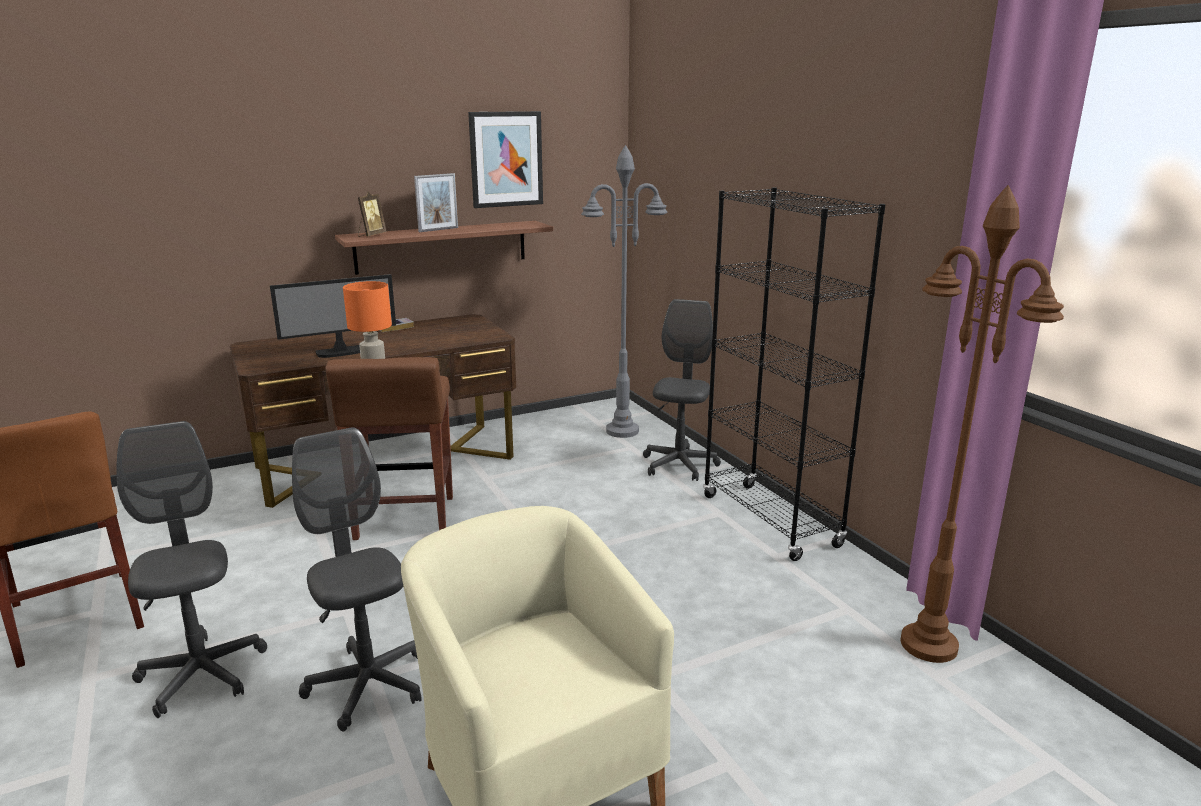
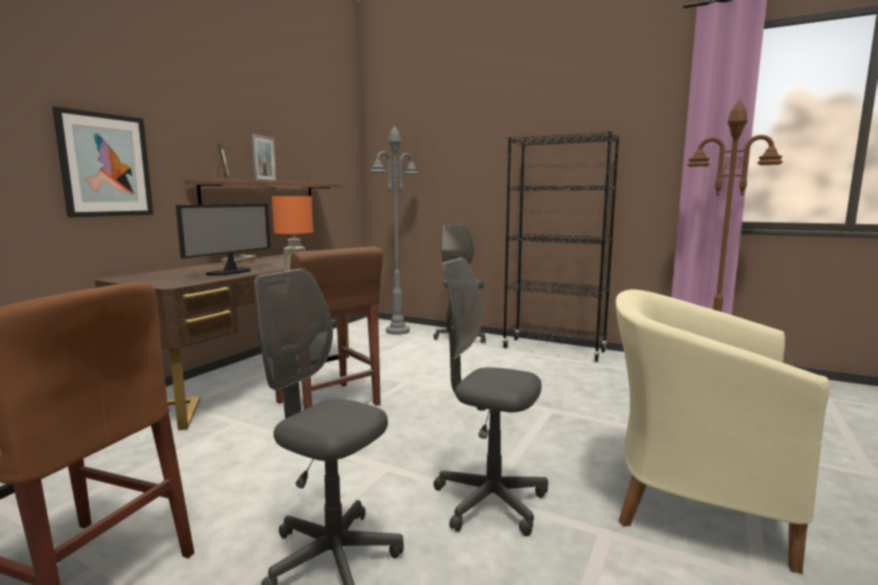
camera: 35 degrees left, 10 degrees down
picture [468,111,543,208] -> picture moved to [52,106,153,217]

